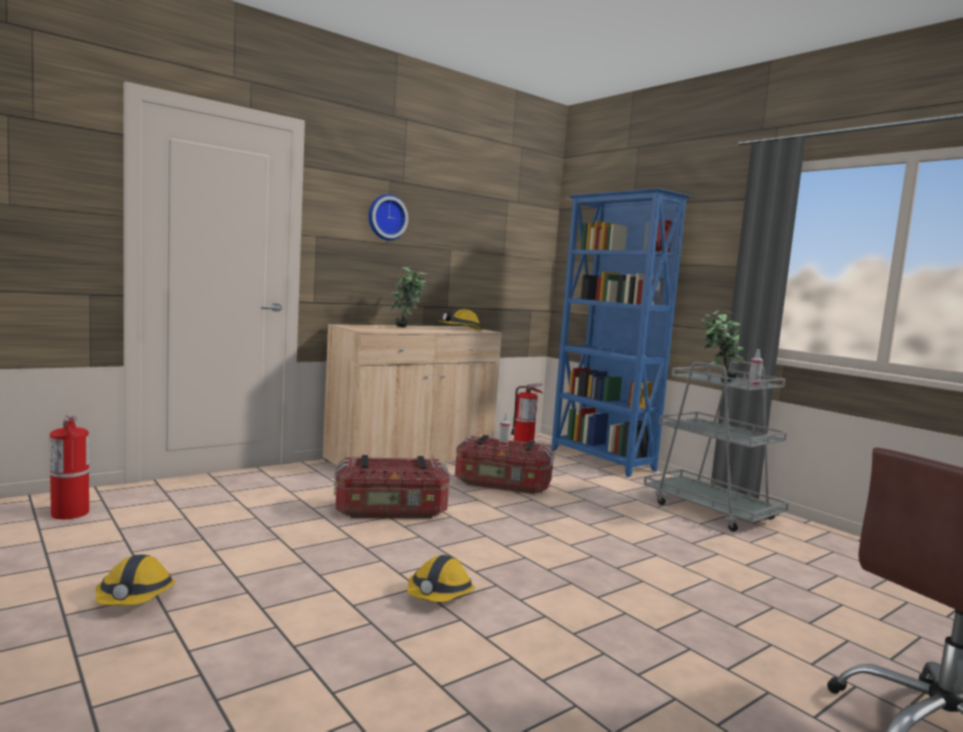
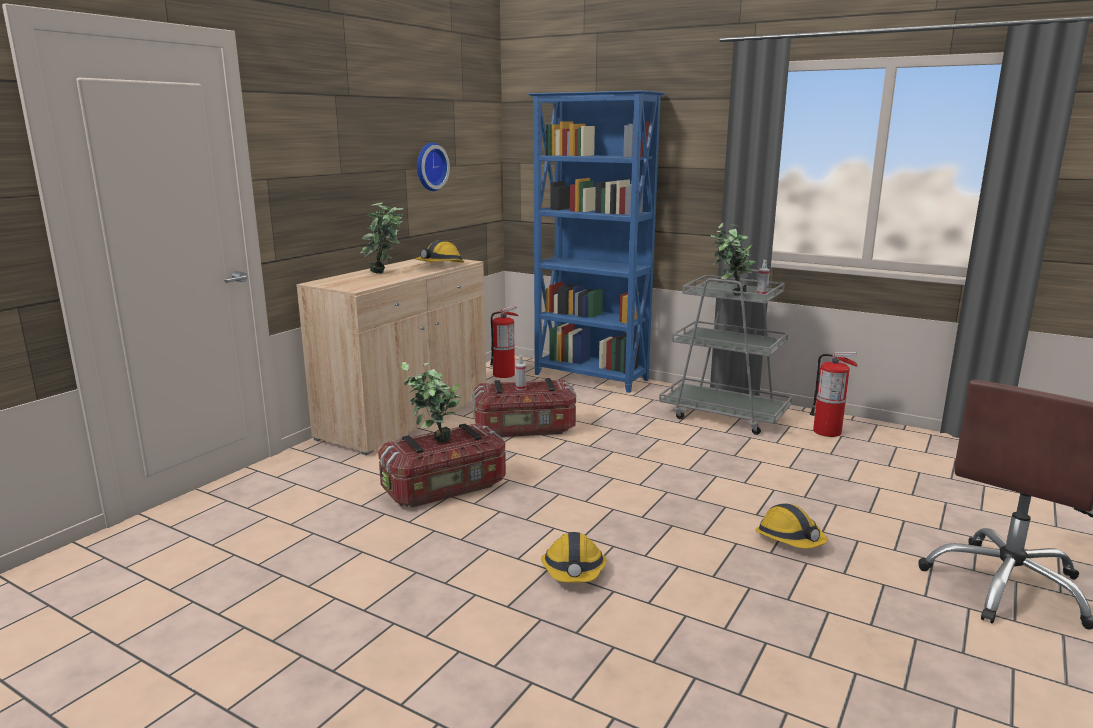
camera: 20 degrees left, 10 degrees up
fire extinguisher [50,415,89,519] -> fire extinguisher moved to [810,352,858,437]
hard hat [95,554,176,606] -> hard hat moved to [755,503,828,549]
wall clock [368,194,408,240] -> wall clock moved to [417,143,450,191]
none -> potted plant [402,362,461,443]

